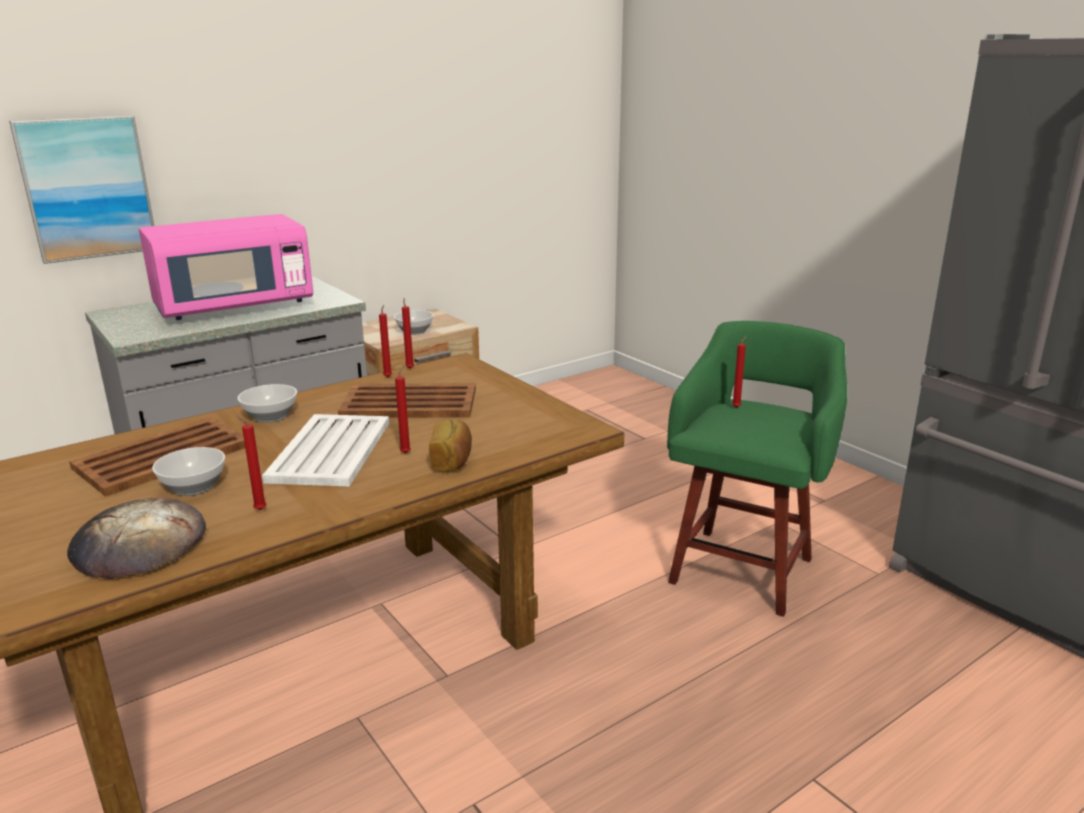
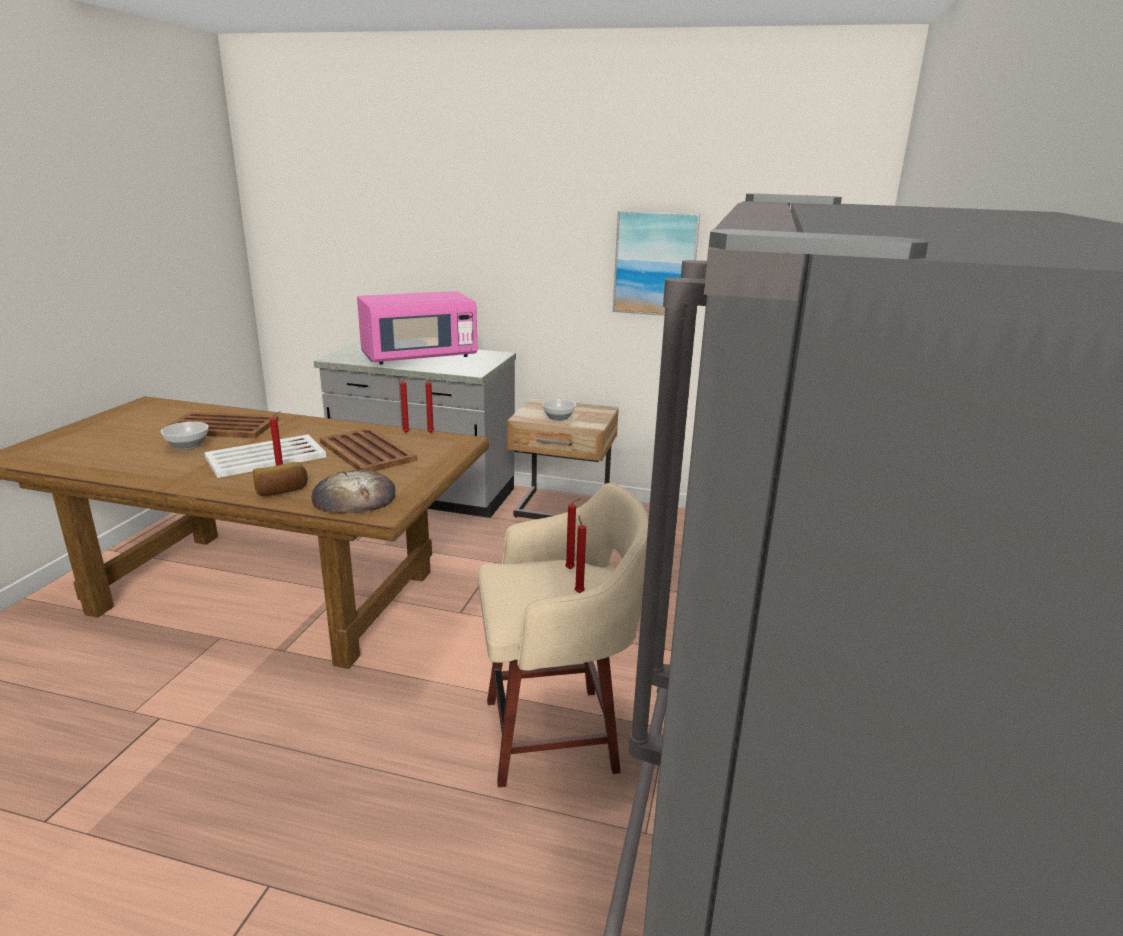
camera: 50 degrees right, 0 degrees up
picture [9,115,154,264] -> picture moved to [613,210,700,316]
bread [67,498,206,579] -> bread moved to [311,470,395,513]
pink microwave [139,214,313,320] -> pink microwave turned 45 degrees counterclockwise [357,291,477,364]
red candle [236,415,267,510] -> red candle moved to [574,515,586,593]
bowl [238,384,297,423] -> none
green stool [667,321,847,617] -> beige stool [478,483,649,788]

